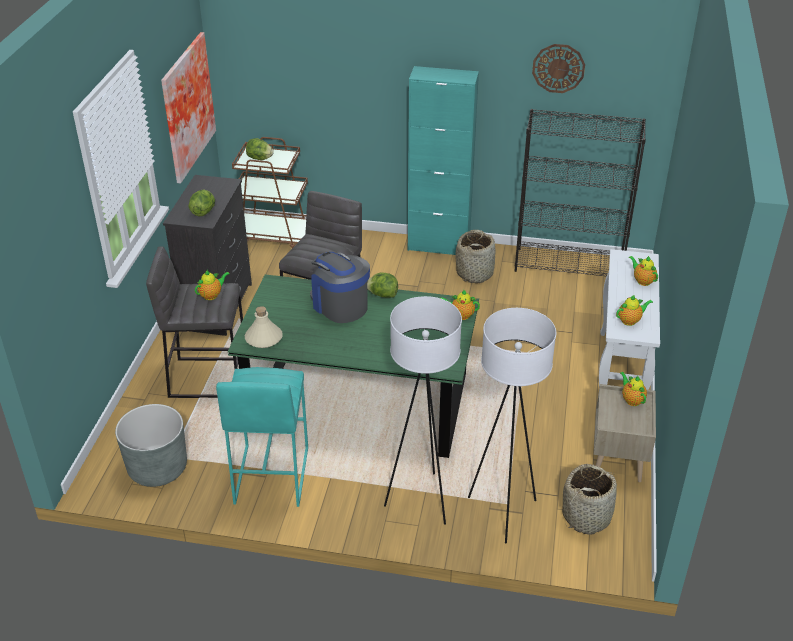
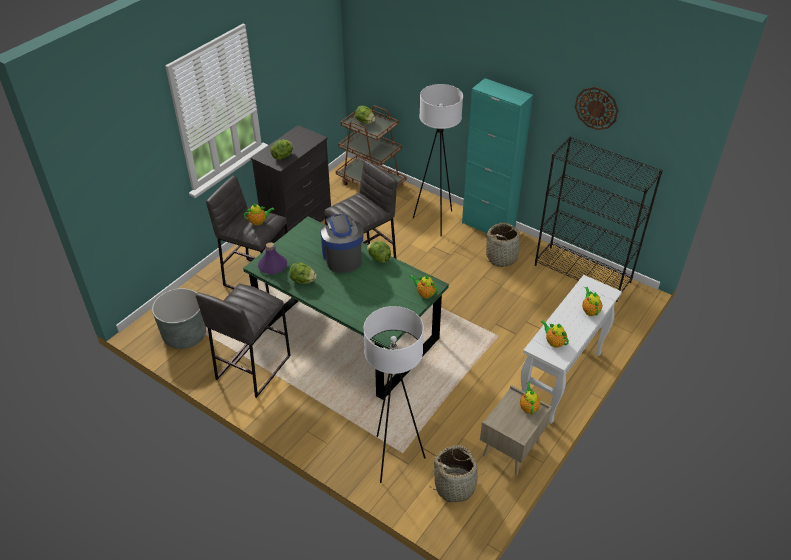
camera: 25 degrees right, 5 degrees up
picture [161,32,216,184] -> none
turquoise stool [216,367,308,507] -> grey stool [195,283,291,398]
beige bottle [245,306,283,348] -> purple bottle [258,242,287,274]
white floor lamp [384,296,462,525] -> white floor lamp moved to [413,84,463,237]
teapot [616,295,653,326] -> teapot turned 135 degrees counterclockwise [541,320,569,348]
none -> lettuce [289,263,317,284]

